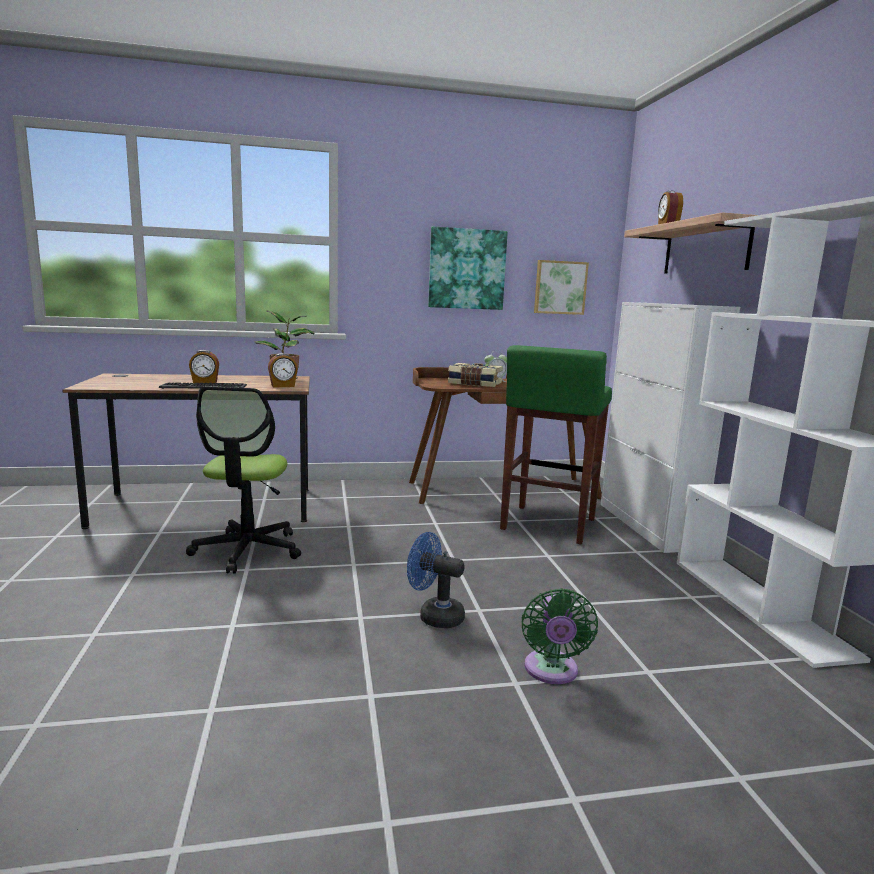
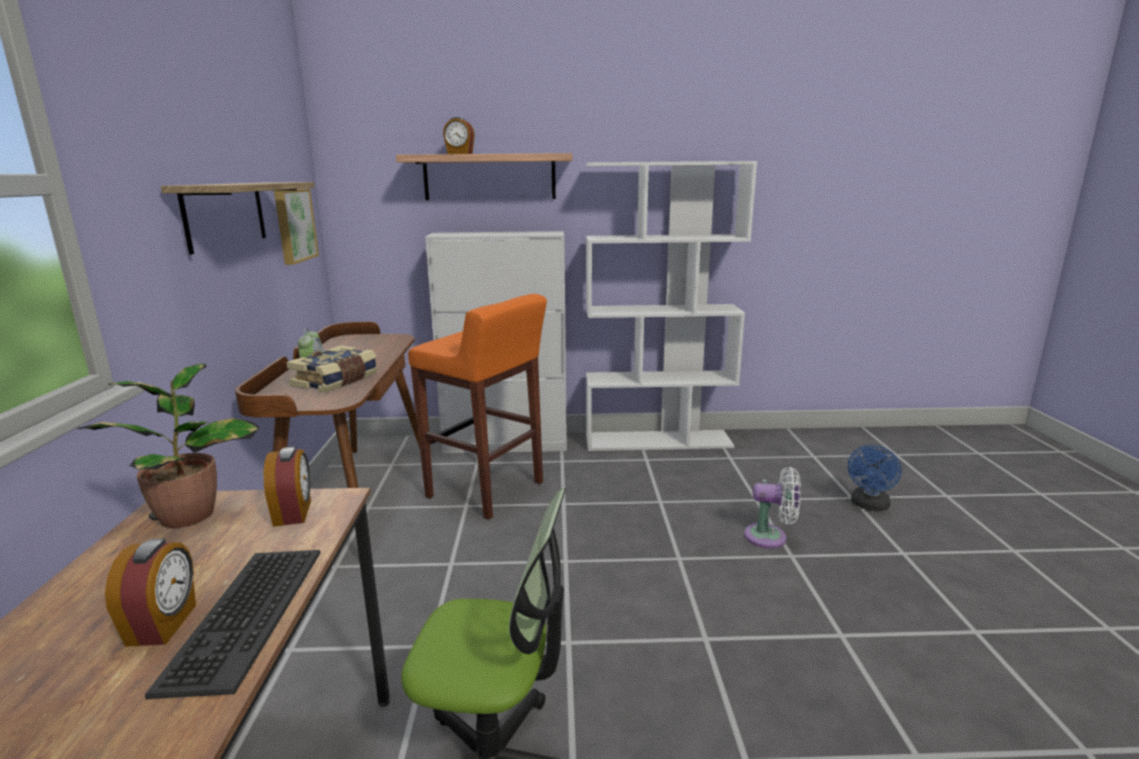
camera: 80 degrees left, 5 degrees up
blue fan [407,532,465,629] -> blue fan moved to [848,445,902,511]
picture [428,226,508,310] -> shelf [161,182,314,255]
green stool [500,345,612,545] -> orange stool [408,294,547,520]
green fan [521,588,598,684] -> white fan [744,467,801,548]

